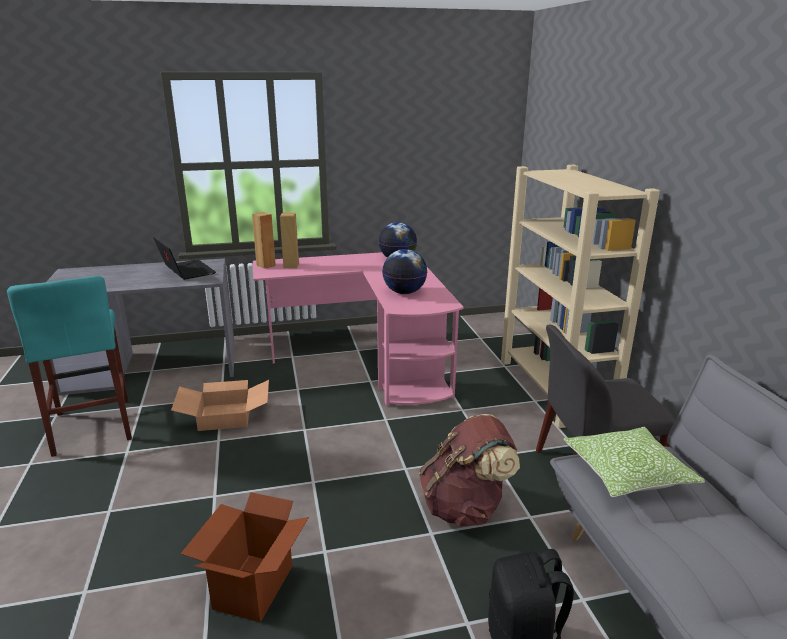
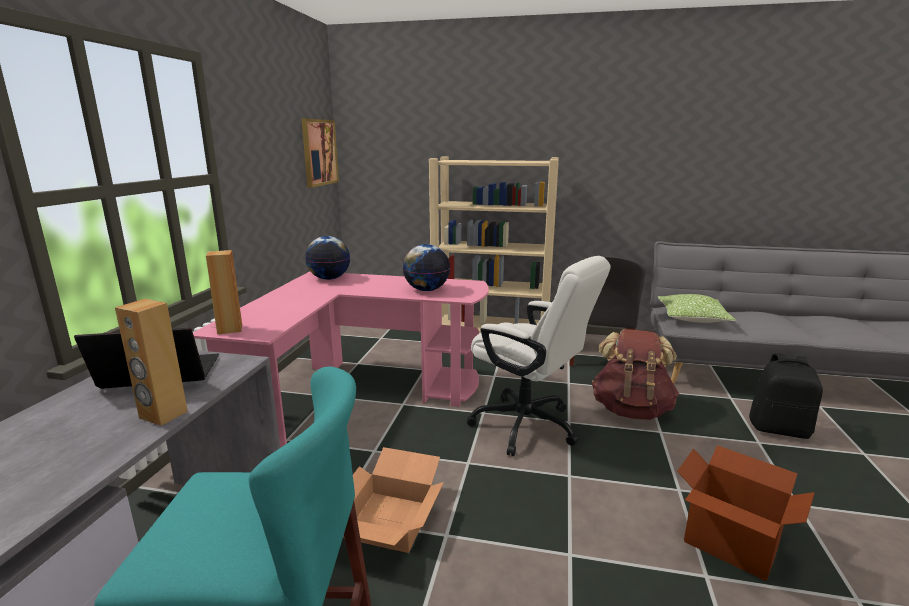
camera: 65 degrees left, 5 degrees down
brown speaker [280,213,299,268] -> brown speaker moved to [115,299,188,426]
none -> picture [301,118,339,187]
none -> white office chair [467,256,611,456]

